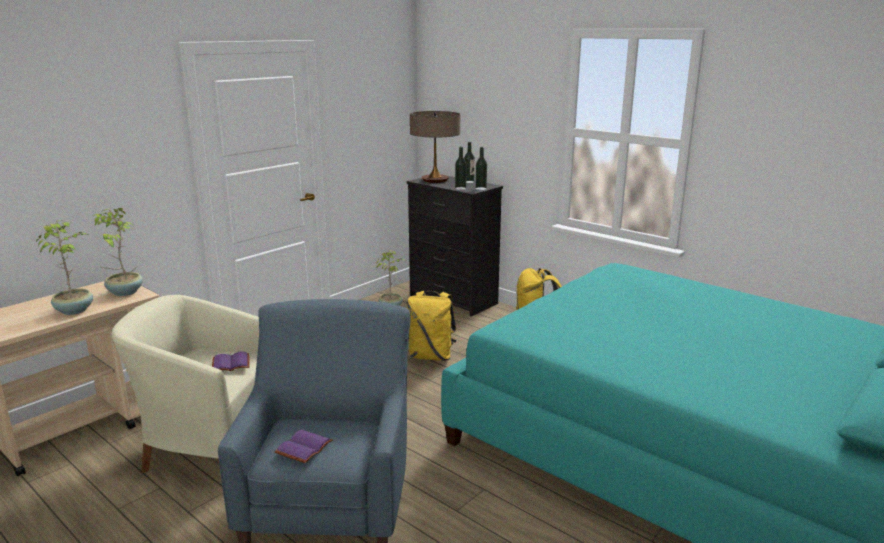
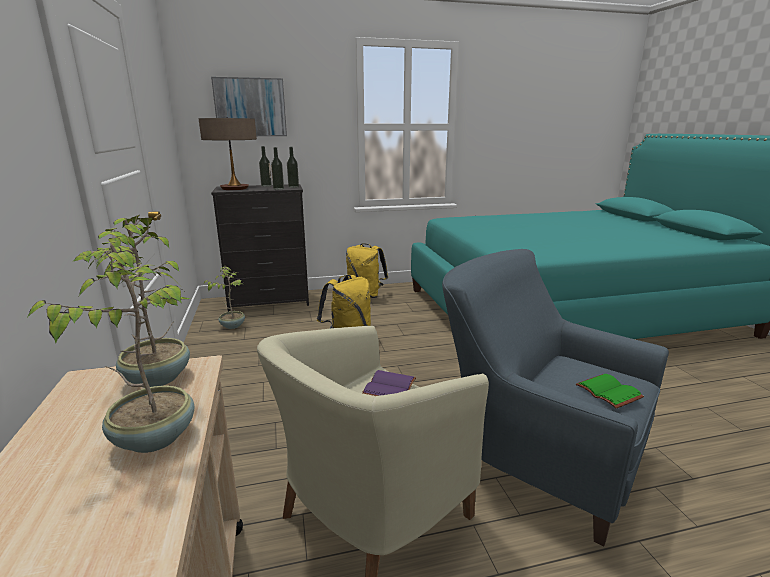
camera: 55 degrees left, 0 degrees up
purple book [275,430,332,463] -> green book [576,374,644,408]
none -> picture [211,77,287,136]

